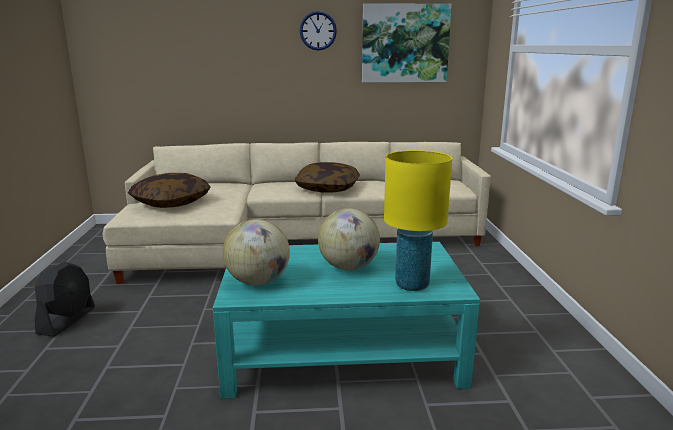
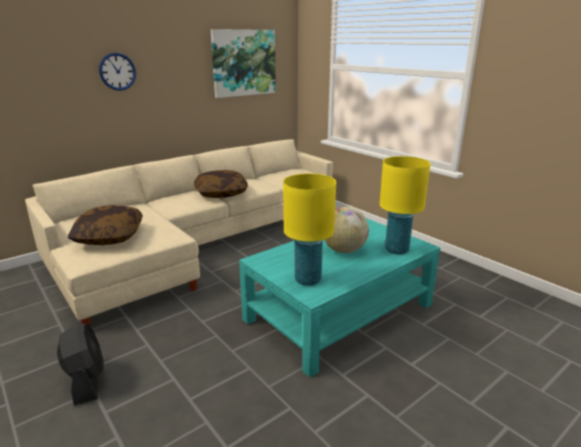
camera: 35 degrees left, 5 degrees up
globe [223,219,290,286] -> yellow table lamp [283,173,336,286]
wall clock [300,11,337,51] -> wall clock moved to [99,53,136,91]

